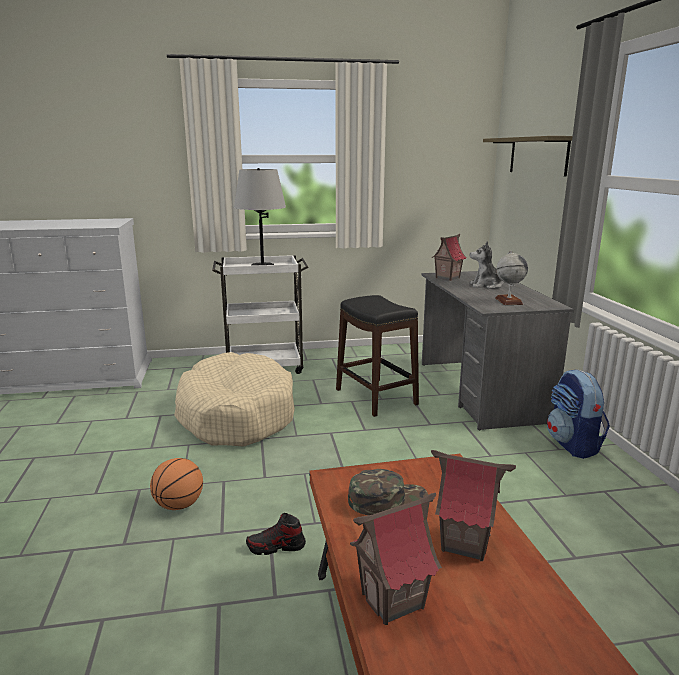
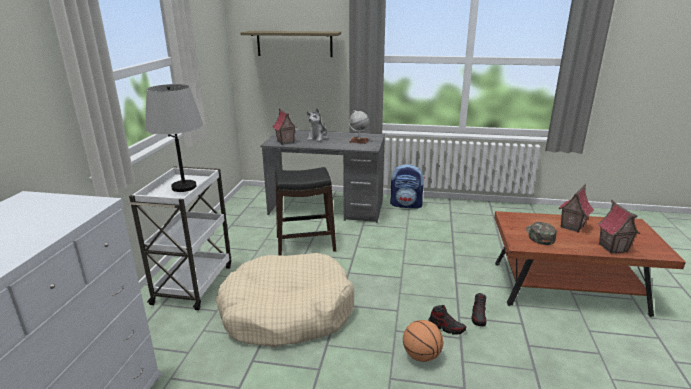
camera: 70 degrees left, 5 degrees up
none -> shoe [428,305,466,335]

